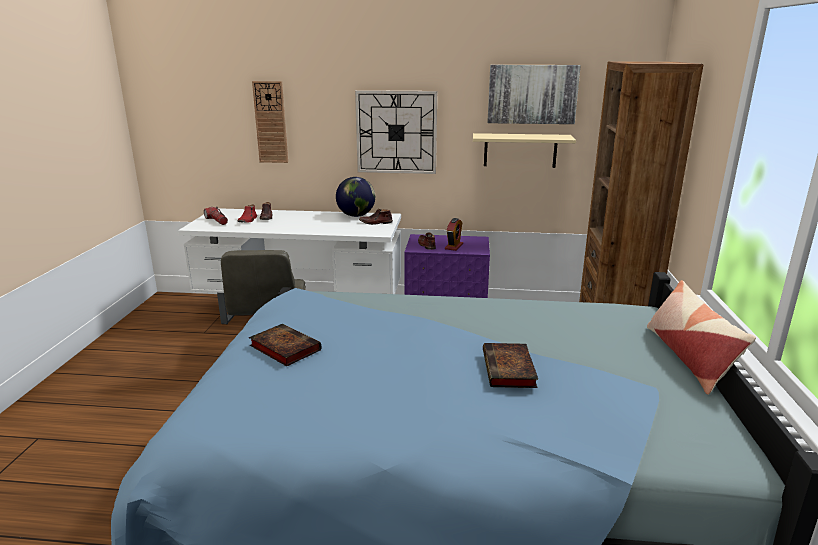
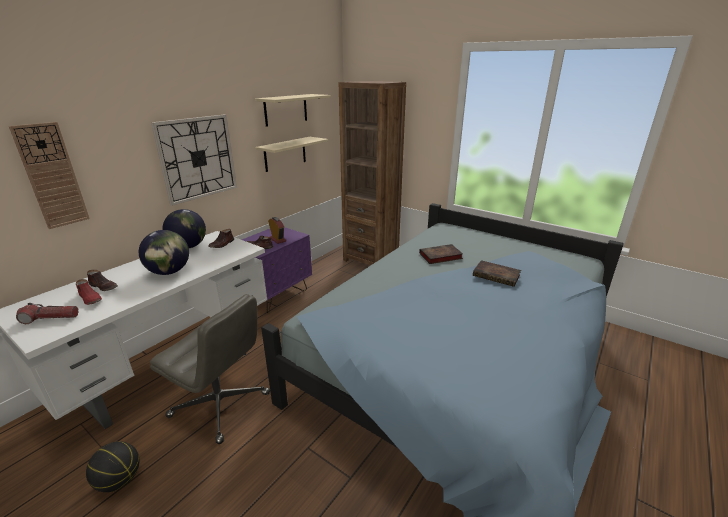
camera: 60 degrees left, 5 degrees up
book [249,324,321,366] -> book moved to [419,244,463,264]
picture [487,65,581,124] -> beige shelf [255,94,331,127]
pillow [647,280,756,395] -> none
none -> basketball [86,441,139,492]
none -> globe [139,230,189,275]

